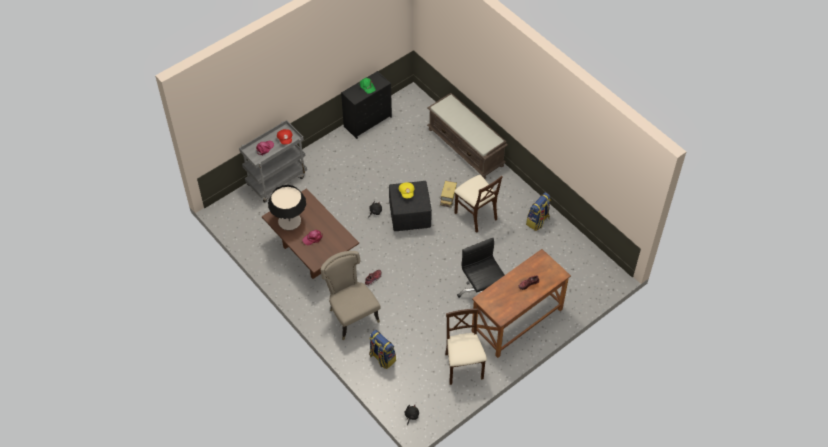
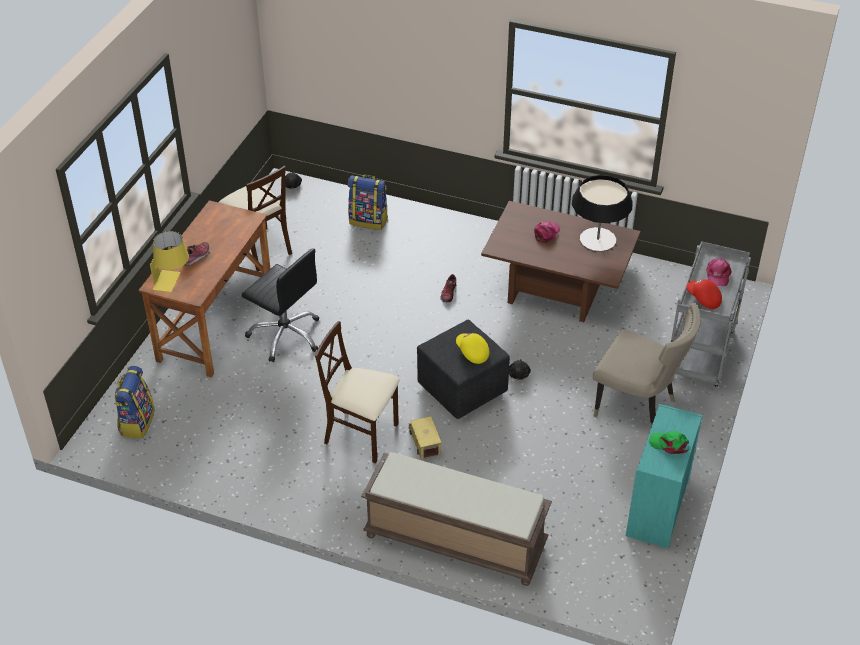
camera: 150 degrees right, 10 degrees down
beige chair [321,251,381,340] -> beige chair moved to [593,303,701,427]
black dresser [341,71,392,139] -> turquoise dresser [626,404,703,549]
backpack [526,193,551,231] -> backpack moved to [114,366,154,438]
none -> yellow table lamp [150,231,189,292]

